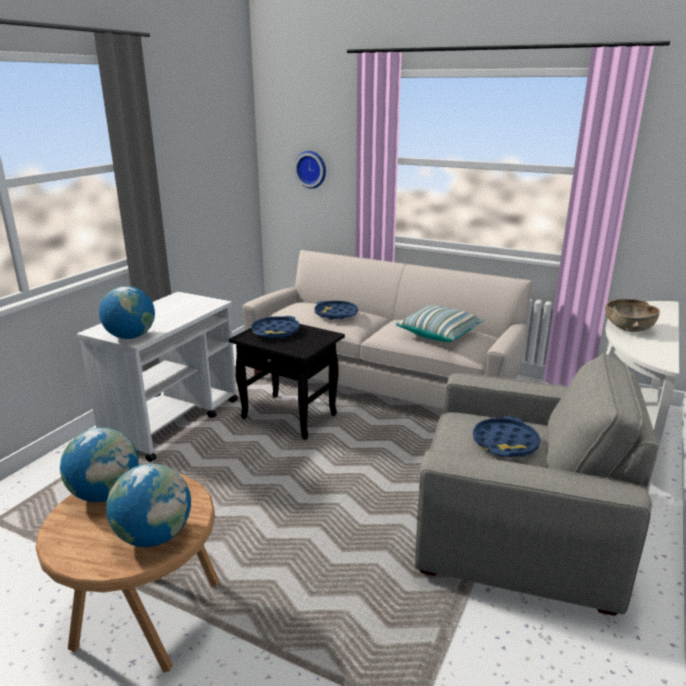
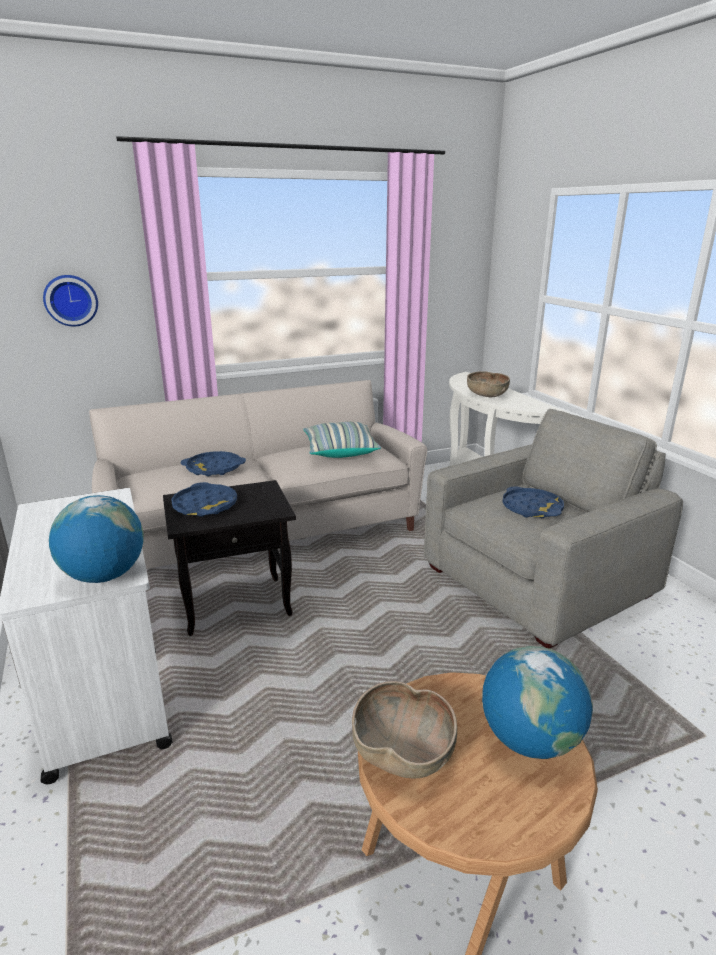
camera: 50 degrees left, 0 degrees up
globe [60,428,139,502] -> brown bowl [352,681,457,778]

